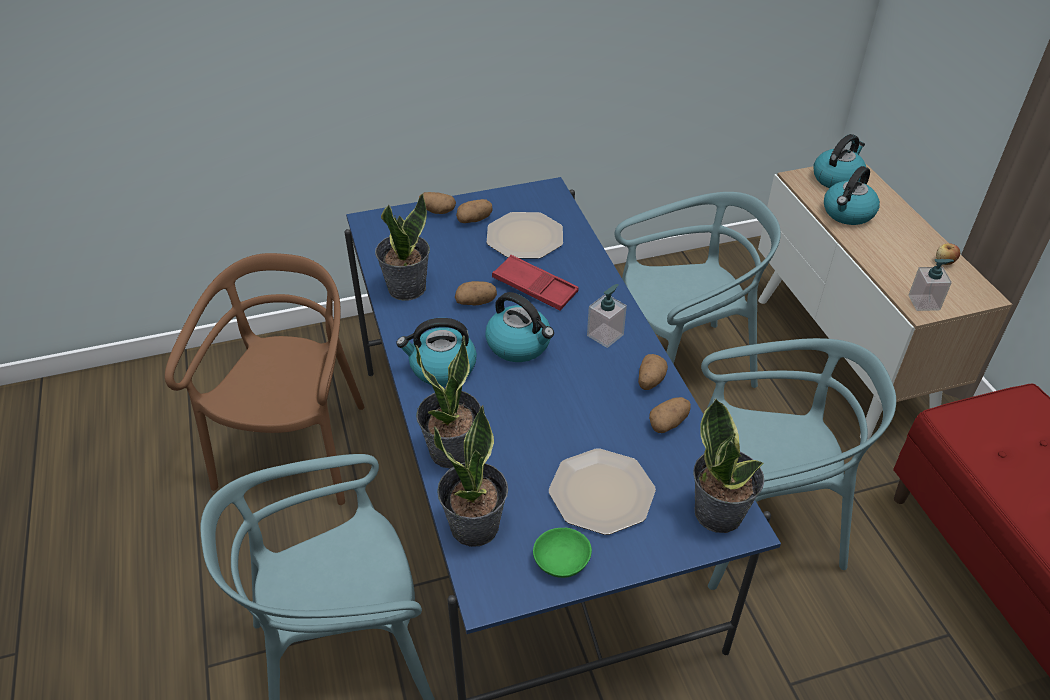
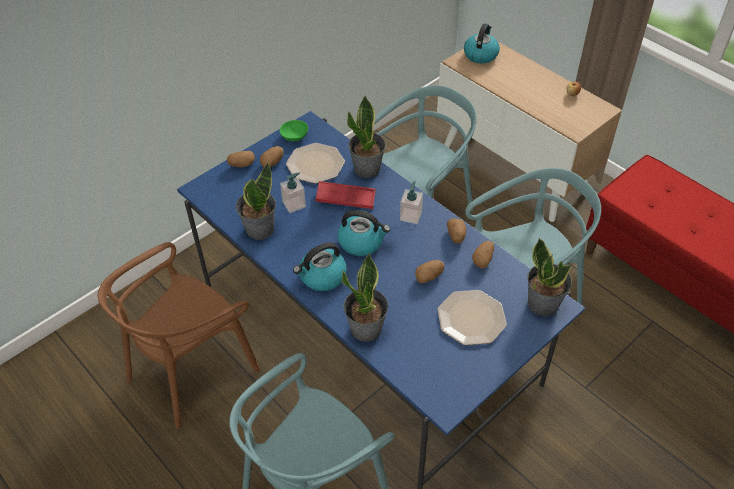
camera: 25 degrees left, 5 degrees up
brown chair [165,253,365,505] -> brown chair turned 120 degrees counterclockwise [98,242,261,429]
potted plant [434,405,508,547] -> potted plant moved to [347,95,386,178]
potato [455,281,497,306] -> potato moved to [415,260,444,283]
green bowl [533,528,592,578] -> green bowl moved to [280,120,308,141]
kettle [824,166,880,225] -> none
soap dispenser [908,259,954,311] -> soap dispenser moved to [280,172,306,213]

